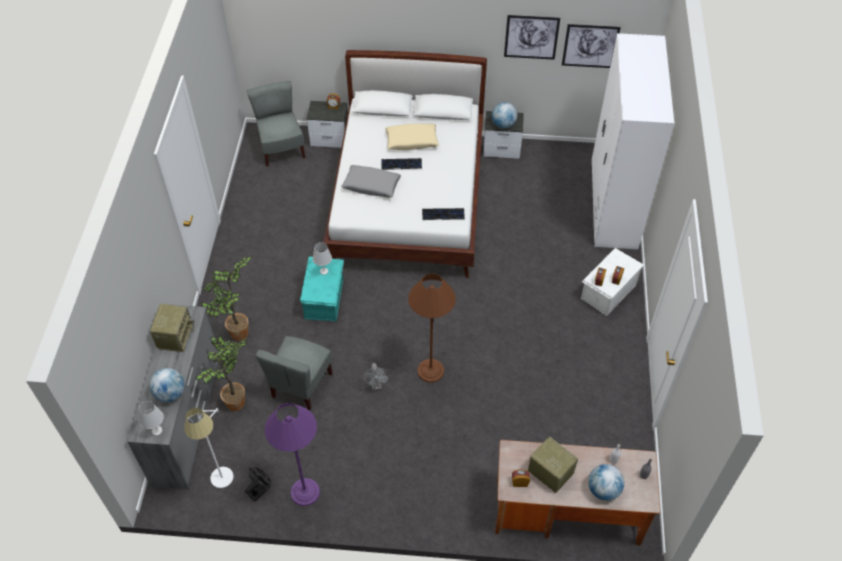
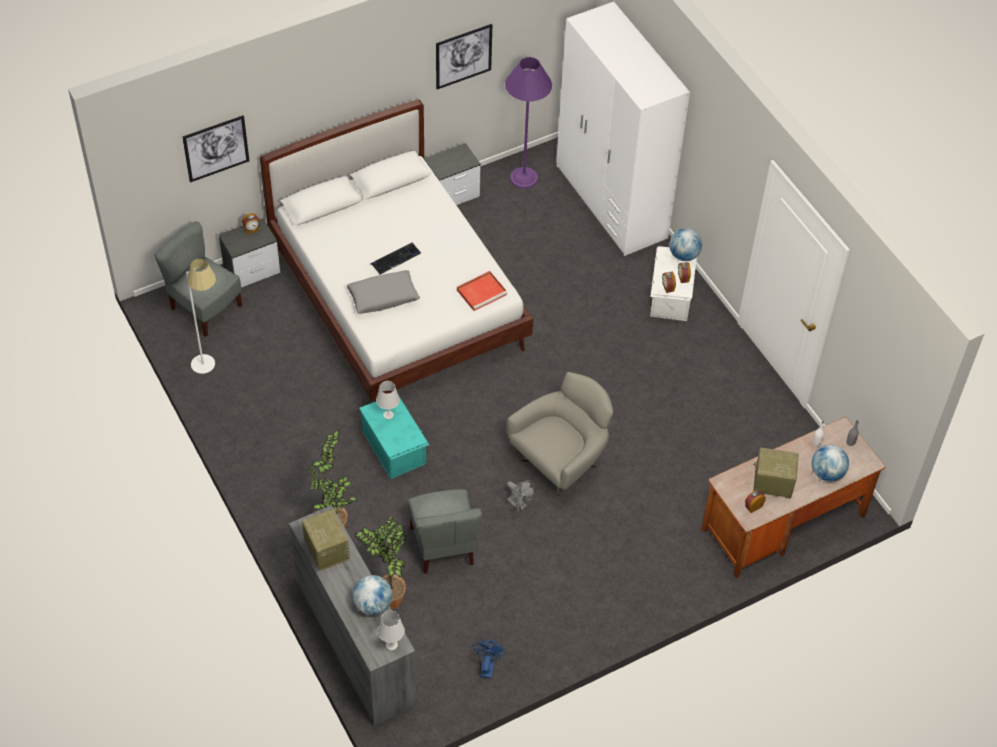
camera: 35 degrees left, 0 degrees up
white floor lamp [184,408,234,488] -> white floor lamp moved to [186,259,216,374]
black fan [245,468,271,501] -> blue fan [472,640,506,679]
purple floor lamp [265,403,320,506] -> purple floor lamp moved to [505,57,552,189]
beige pillow [386,124,439,150] -> none
brown floor lamp [408,273,456,383] -> grey armchair [507,372,613,495]
keyboard [422,208,465,220] -> red tray [457,271,507,311]
globe [492,102,517,128] -> globe moved to [669,228,702,261]
picture [562,24,621,68] -> picture moved to [182,115,249,182]

